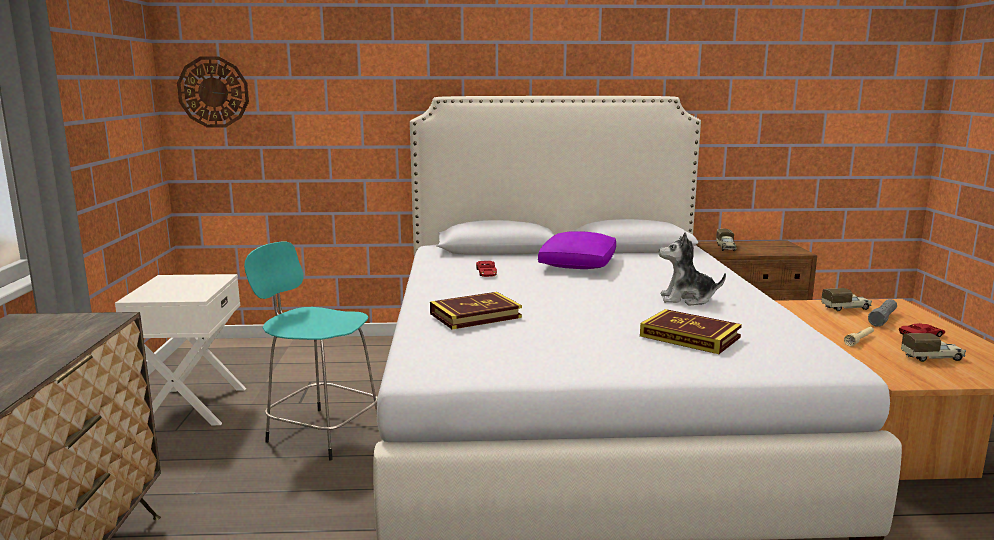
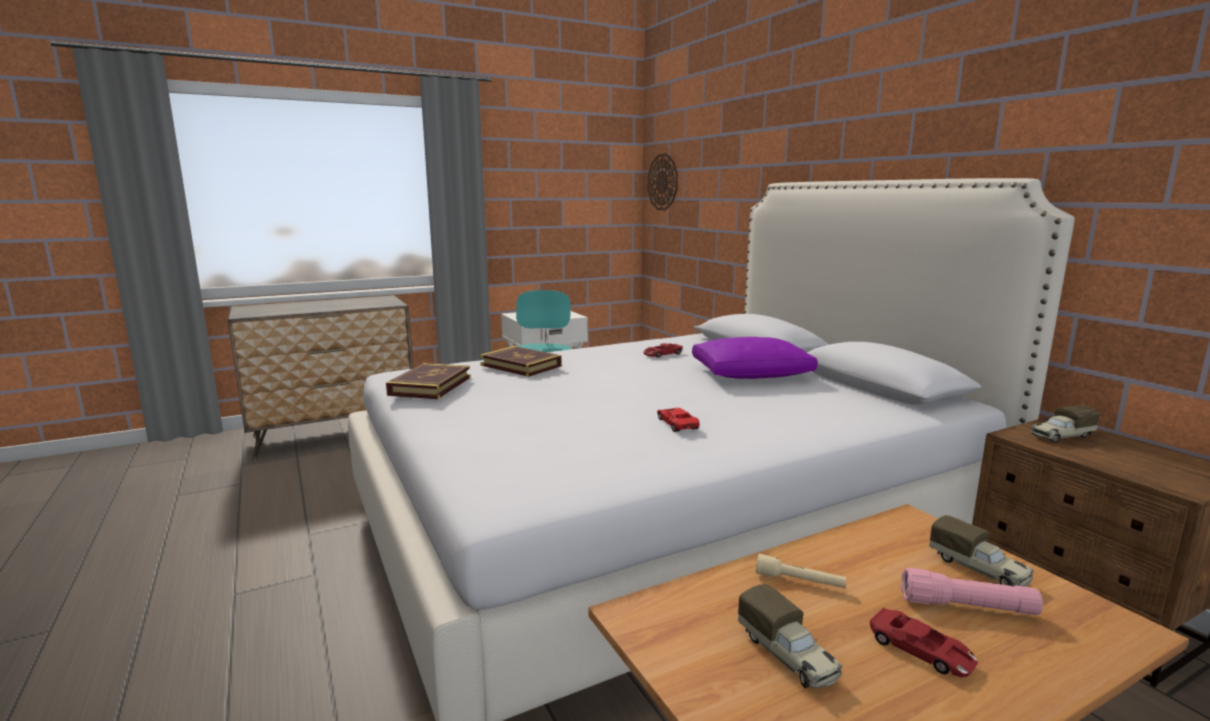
camera: 65 degrees right, 0 degrees up
book [640,309,742,354] -> book moved to [386,363,471,399]
plush toy [659,232,726,305] -> red toy car [657,408,699,432]
grey flashlight [868,299,897,326] -> pink flashlight [901,568,1043,615]

